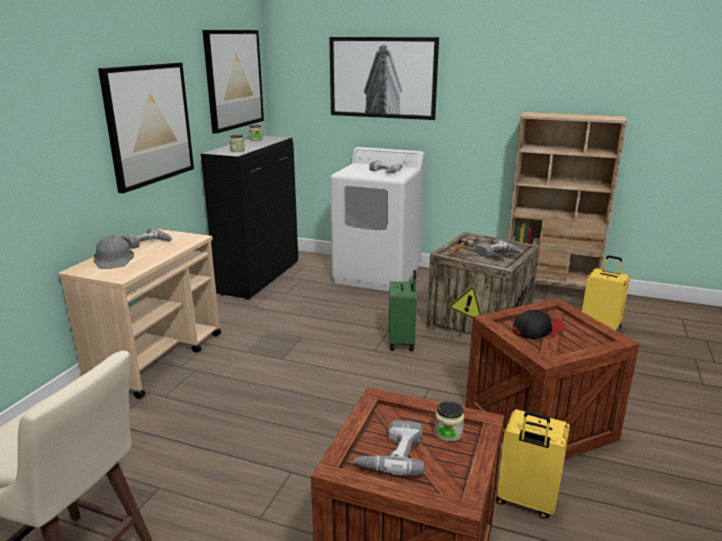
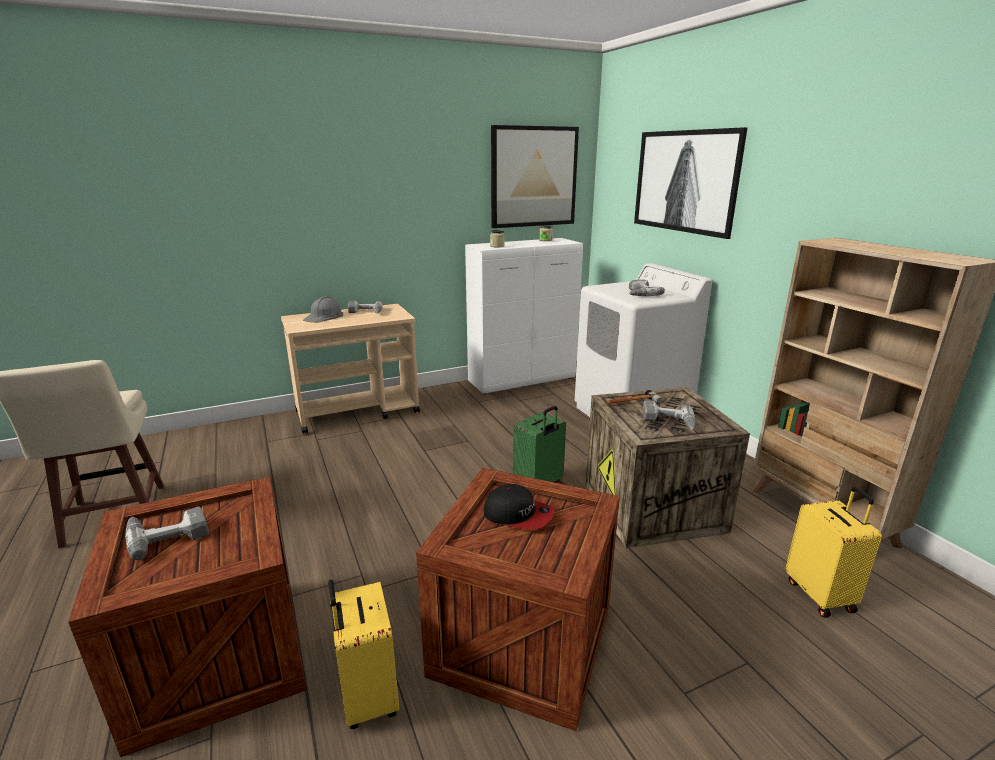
camera: 45 degrees right, 0 degrees up
picture [98,62,194,193] -> none
black cabinet [201,136,298,300] -> white cabinet [465,238,583,394]
jar [435,401,464,442] -> none

